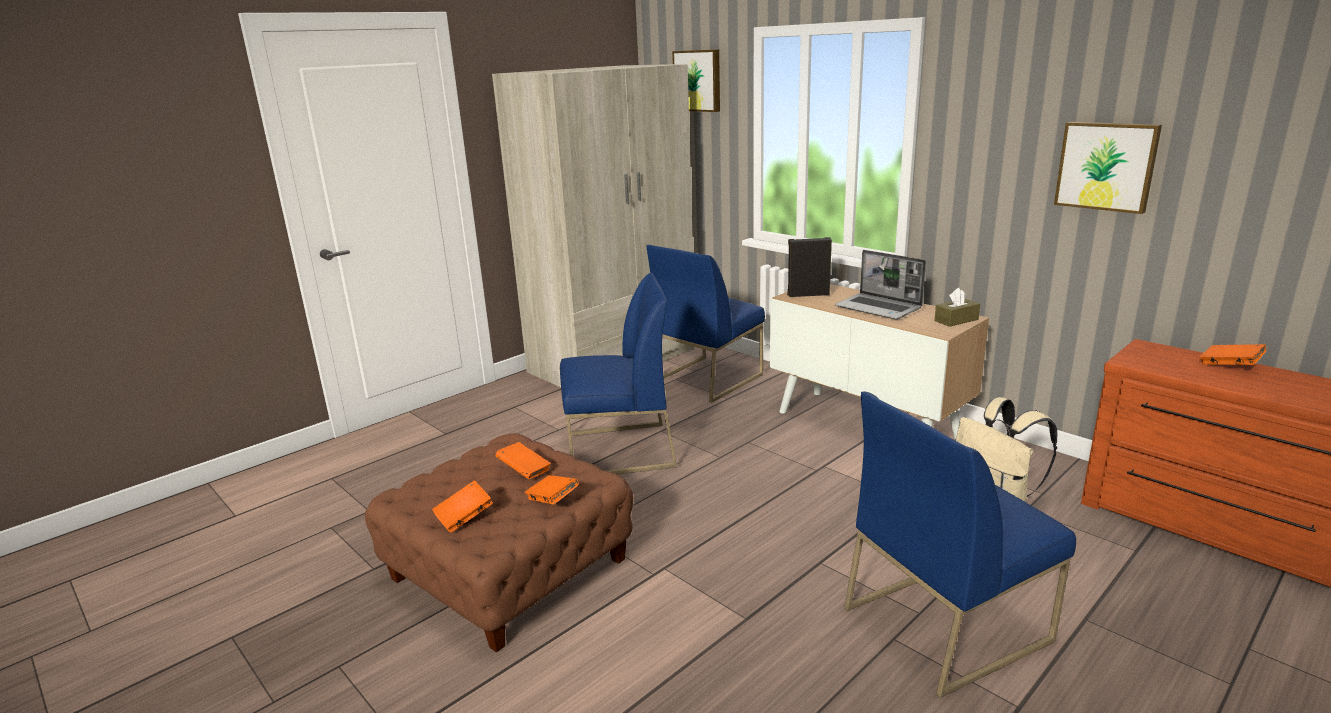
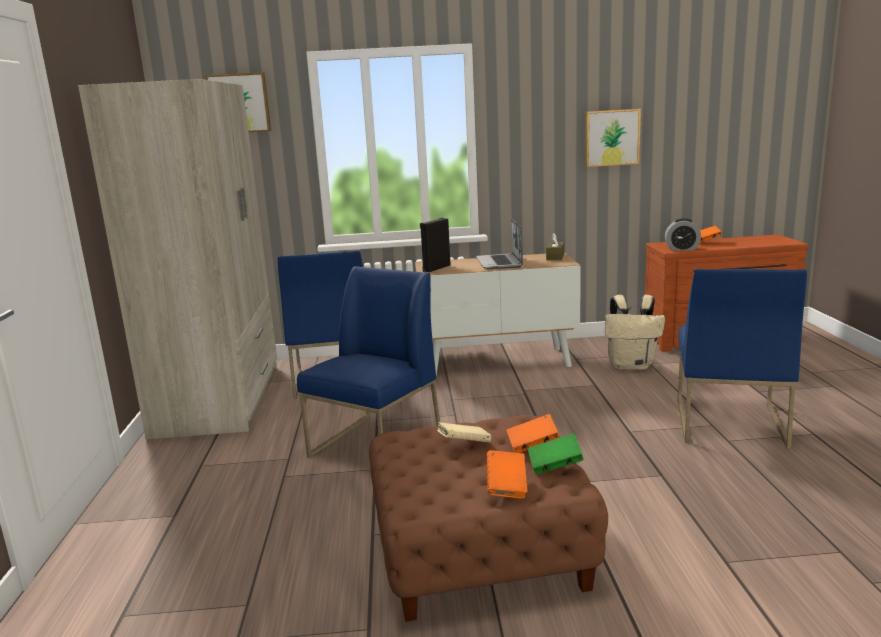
camera: 50 degrees left, 5 degrees down
orange book [496,442,551,479] -> beige book [437,422,491,443]
laptop [835,250,926,320] -> laptop turned 90 degrees clockwise [476,219,523,269]
none -> green book [528,433,584,475]
none -> alarm clock [665,218,701,251]

